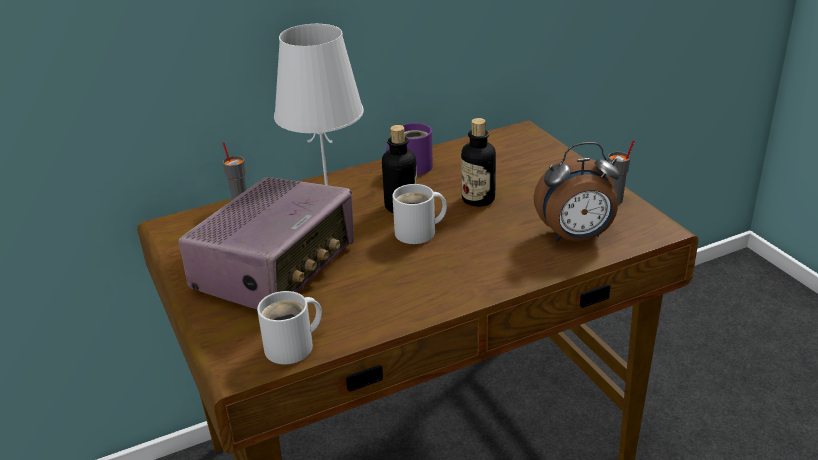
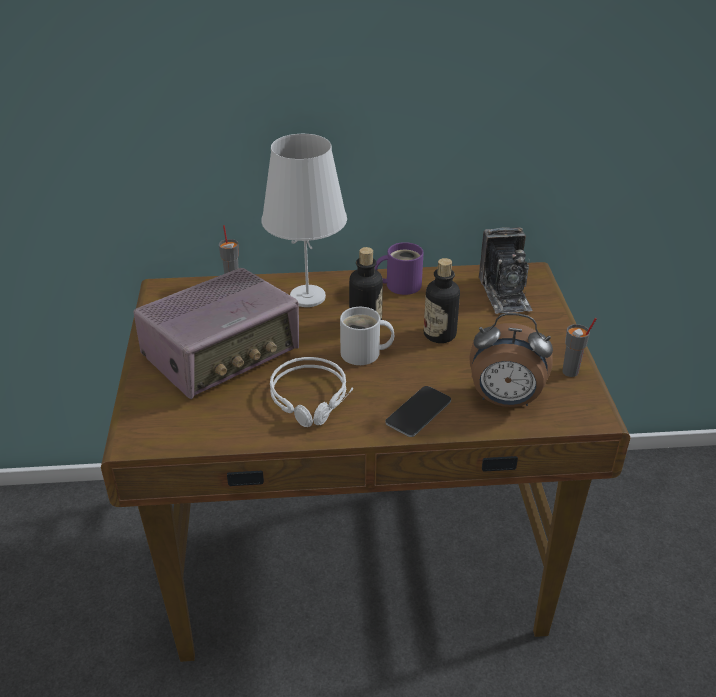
camera: 20 degrees right, 5 degrees up
white mug [257,291,322,364] -> none
none -> grey headphones [270,357,353,427]
none -> phone [386,386,451,437]
none -> camera [479,227,533,314]

